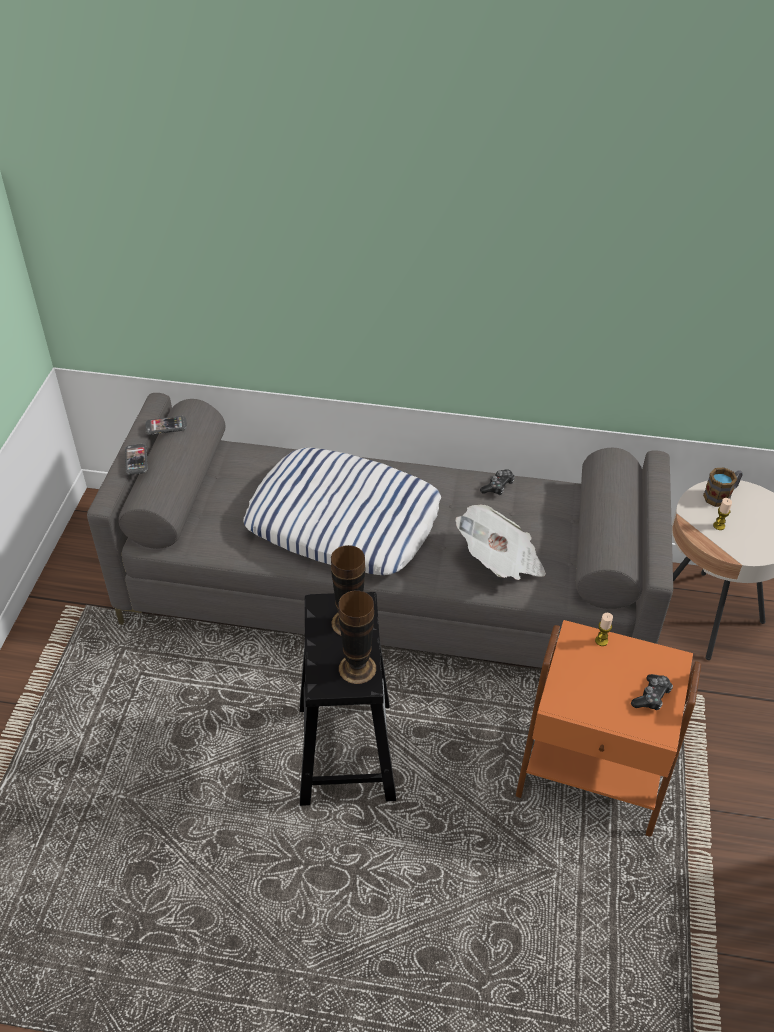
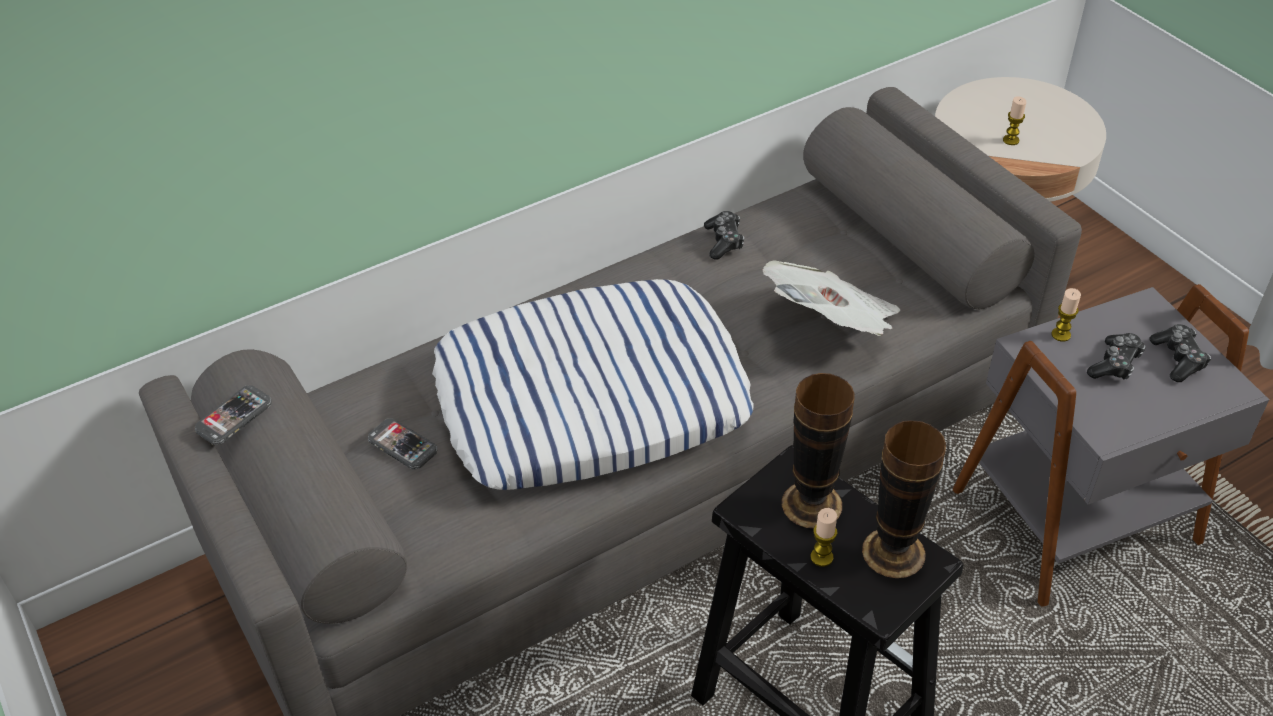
camera: 40 degrees left, 0 degrees up
phone [125,444,148,475] -> phone moved to [368,418,437,470]
orange side table [516,620,701,837] -> grey side table [953,284,1269,607]
mug [703,467,743,507] -> none
none -> candle [810,508,837,567]
none -> game controller [1087,333,1146,380]

